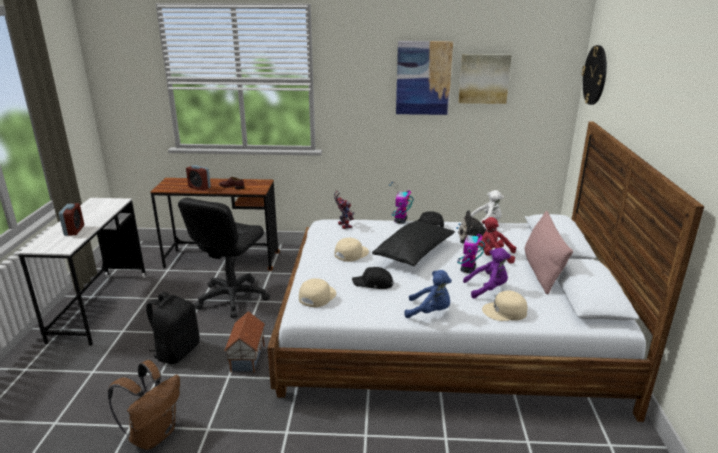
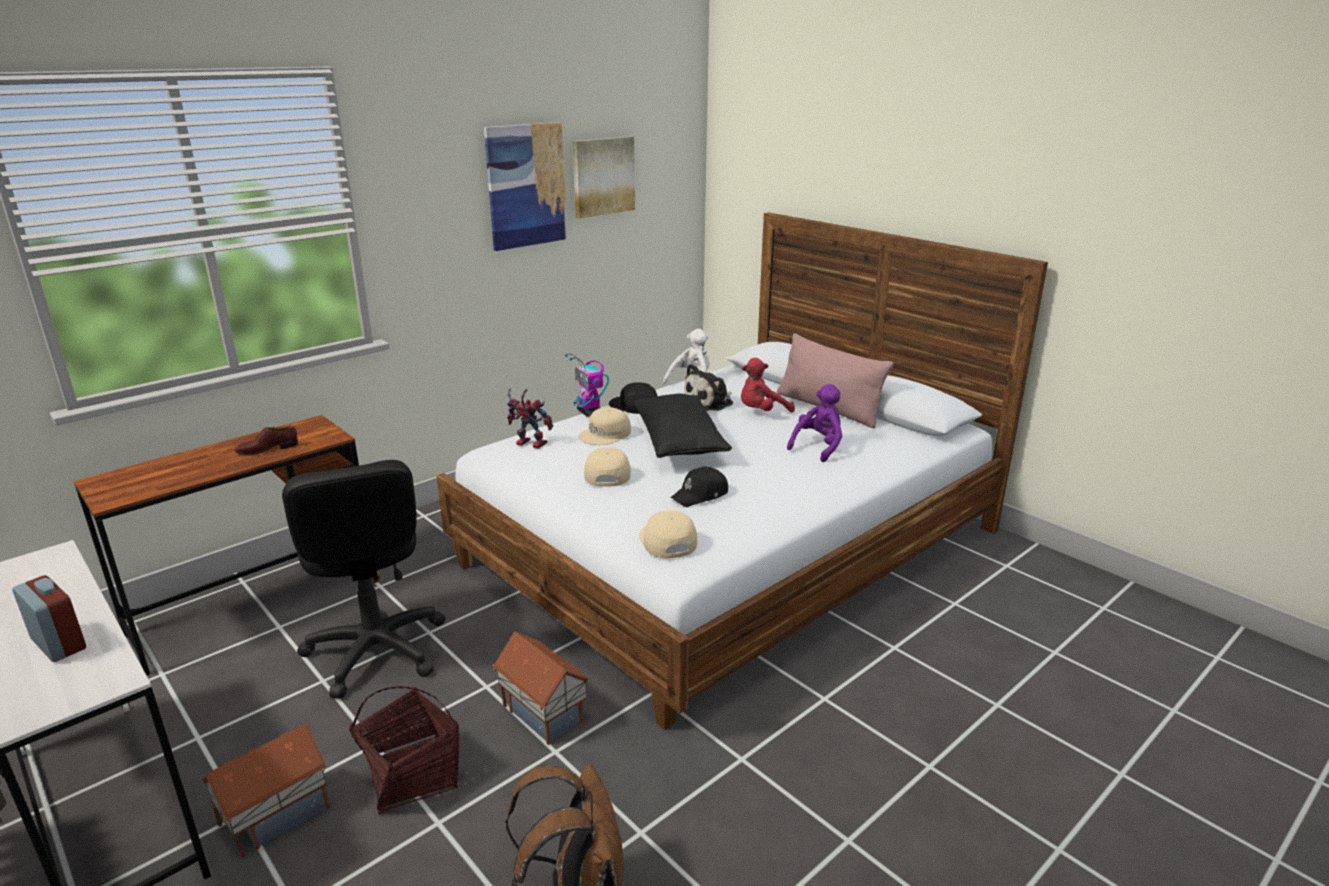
camera: 45 degrees left, 0 degrees up
black backpack [146,292,199,364] -> basket [349,686,459,815]
alarm clock [186,165,211,191] -> none
blue plush toy [404,270,452,318] -> none
toy robot [456,223,485,273] -> none
beige cap [482,290,528,321] -> beige cap moved to [578,407,631,445]
wall clock [582,45,607,105] -> none
none -> toy house [200,724,330,858]

